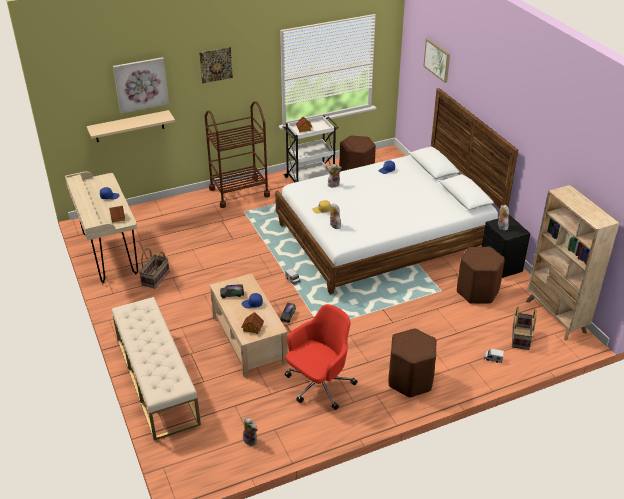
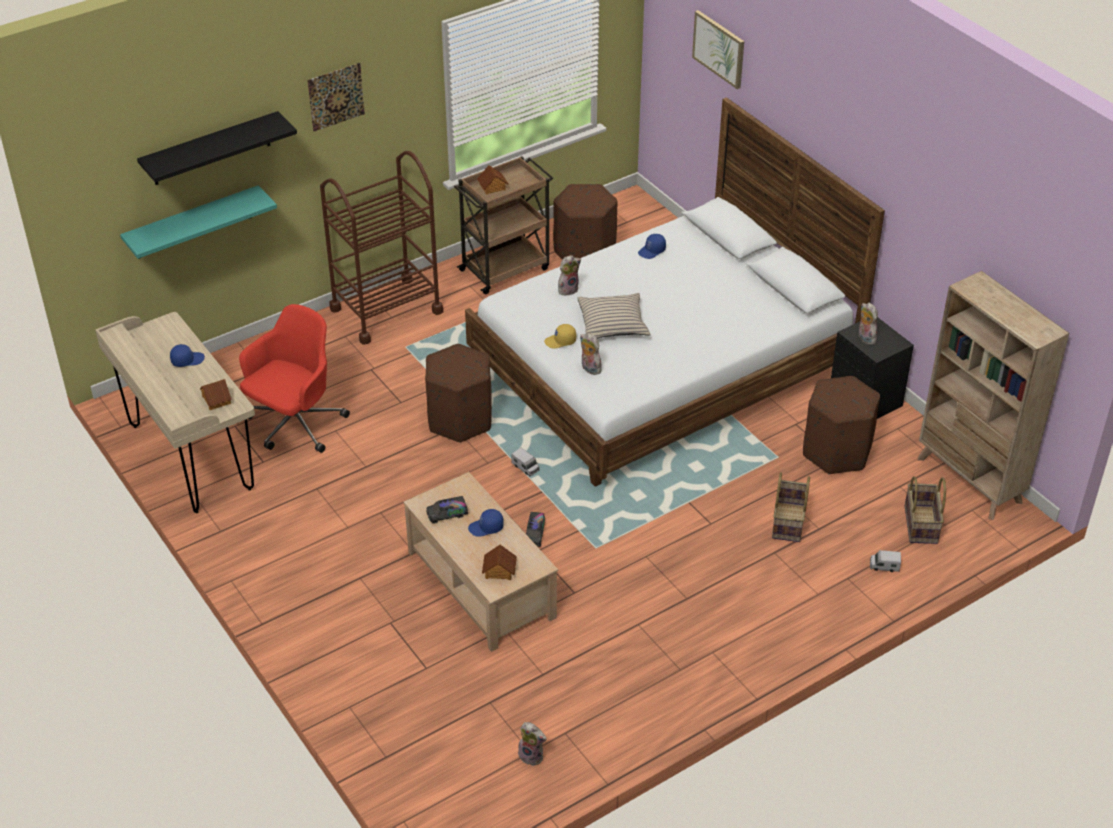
camera: 10 degrees left, 5 degrees up
beige shelf [87,110,175,142] -> turquoise shelf [120,185,277,259]
beige bench [112,297,201,441] -> none
picture [113,57,169,113] -> black shelf [137,111,297,185]
basket [139,248,170,289] -> basket moved to [772,472,810,542]
white cart [283,115,339,182] -> brown cart [454,156,553,294]
red office chair [285,304,357,410] -> red office chair moved to [239,304,350,453]
brown ottoman [389,328,437,398] -> brown ottoman moved to [425,344,492,443]
none -> beige pillow [577,293,651,338]

